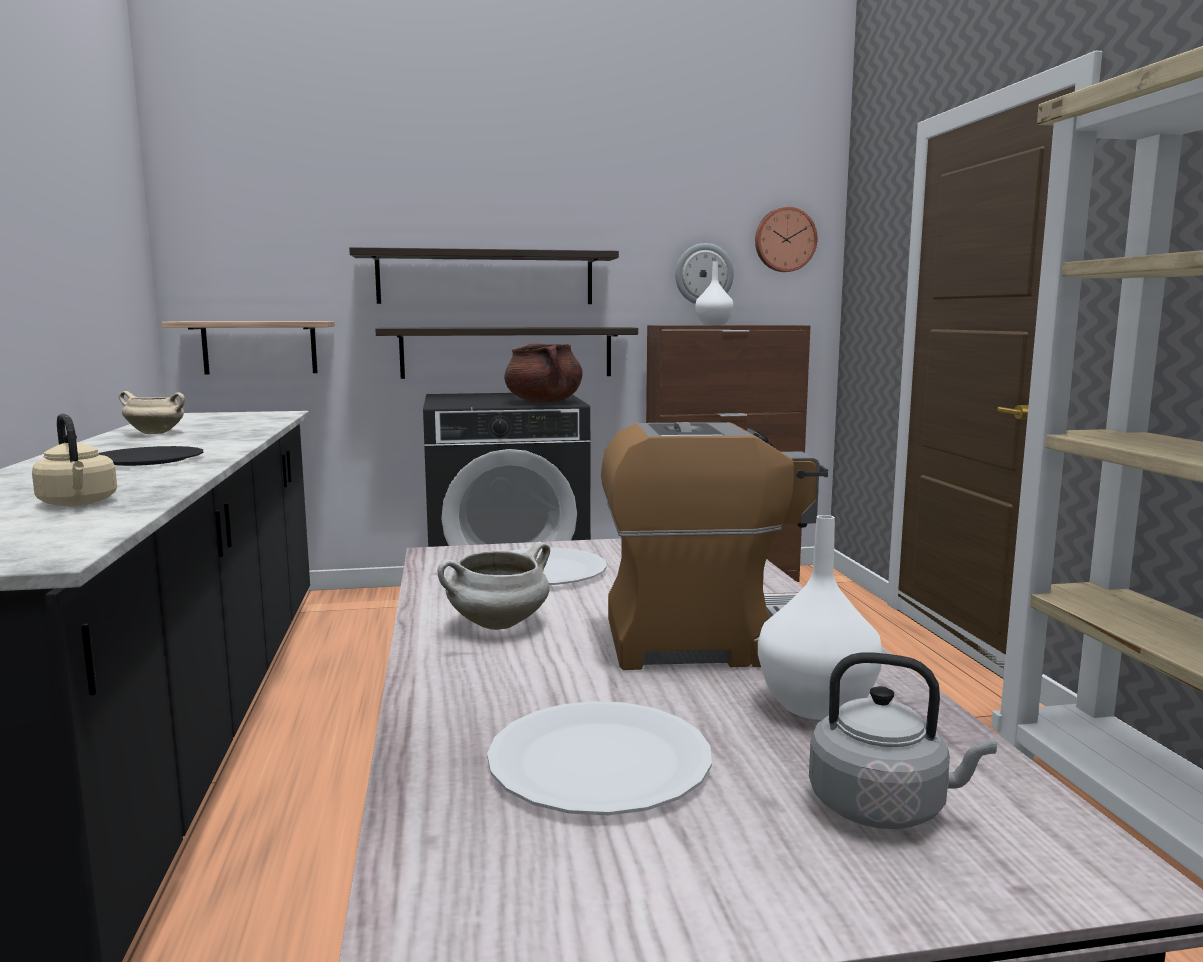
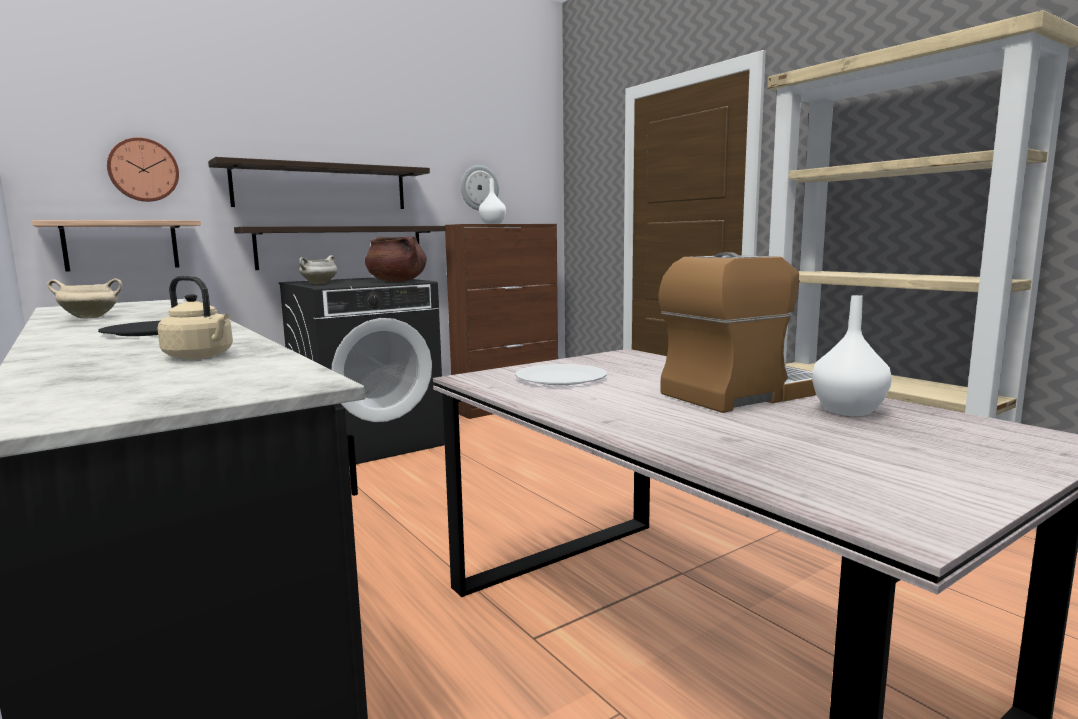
camera: 25 degrees left, 0 degrees up
white cooking pot [438,542,550,630] -> white cooking pot moved to [299,256,338,284]
white plate [487,701,712,815] -> none
wall clock [755,207,818,272] -> wall clock moved to [107,137,179,202]
grey kettle [809,652,997,829] -> none

